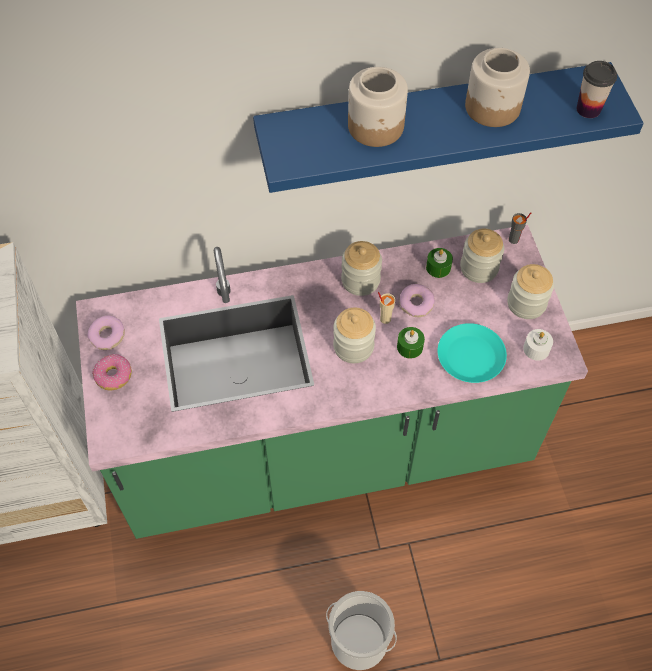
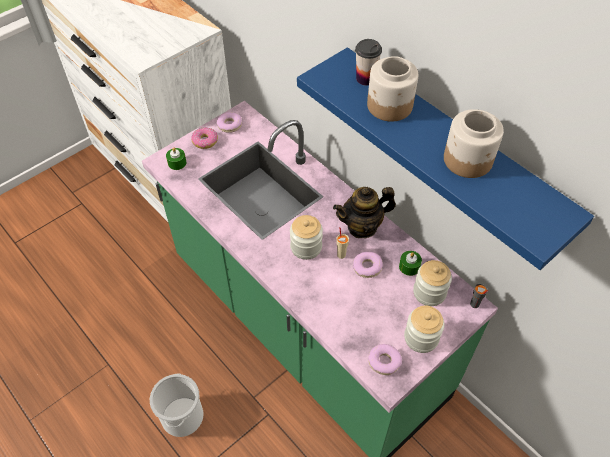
camera: 60 degrees right, 5 degrees down
jar [341,241,382,296] -> teapot [333,187,396,238]
green candle [397,327,425,359] -> green candle moved to [166,148,187,170]
turquoise plate [438,323,507,383] -> none
white candle [523,329,553,361] -> donut [368,344,402,375]
cup [577,61,617,118] -> cup moved to [355,39,382,85]

